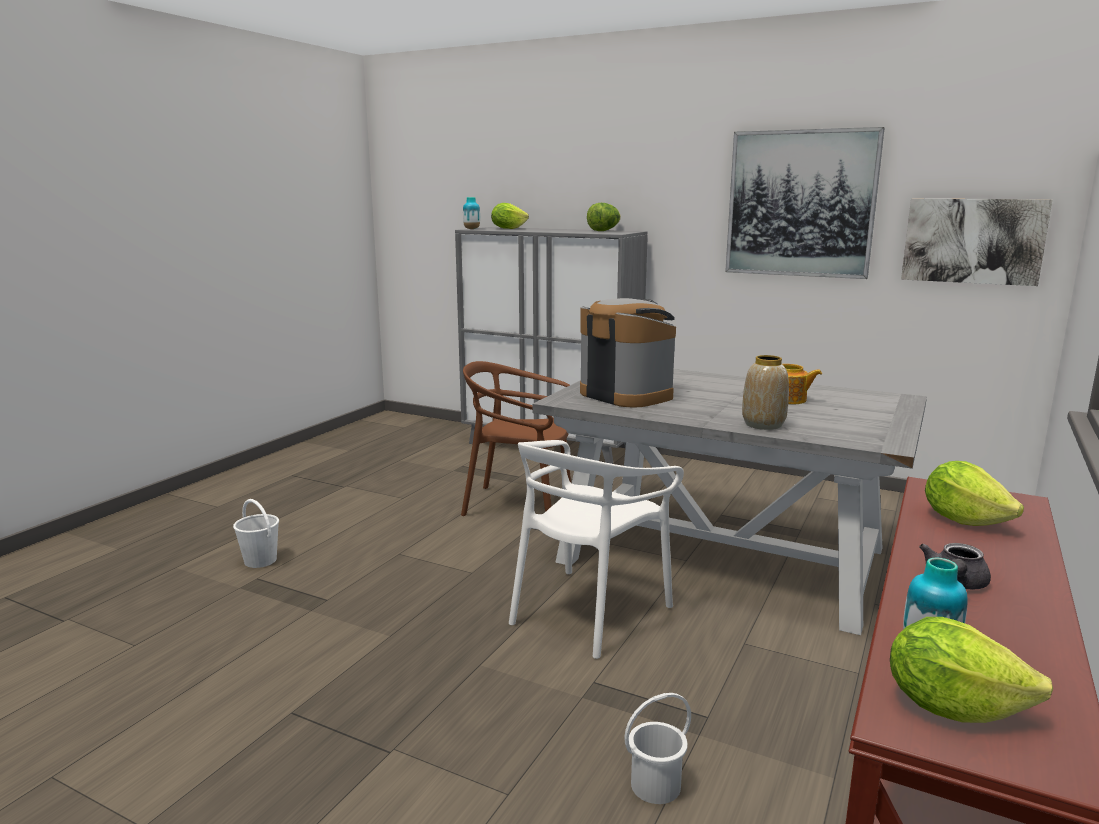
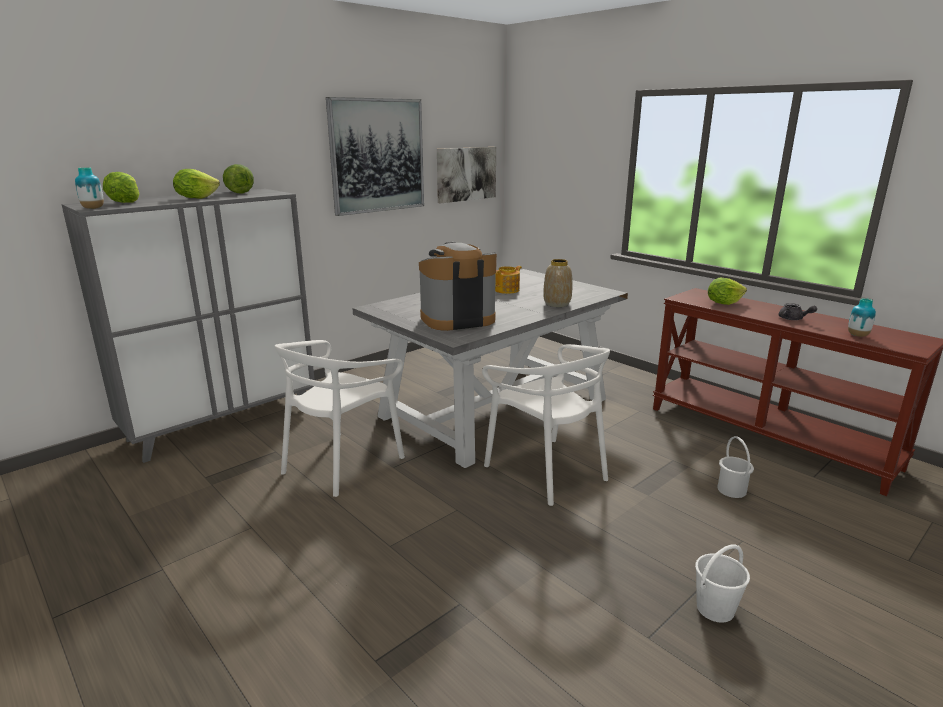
camera: 70 degrees left, 5 degrees up
white bucket [233,499,279,568] -> white bucket moved to [695,544,750,623]
brown chair [461,361,571,516] -> white chair [275,340,405,497]
lettuce [890,617,1053,723] -> lettuce moved to [173,169,220,199]

